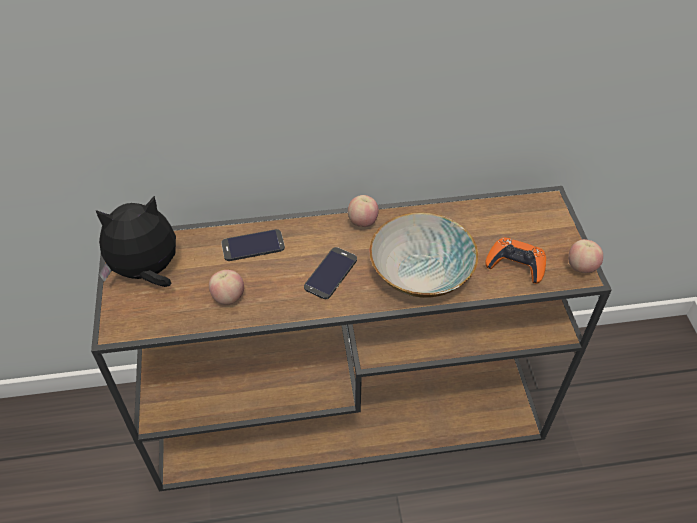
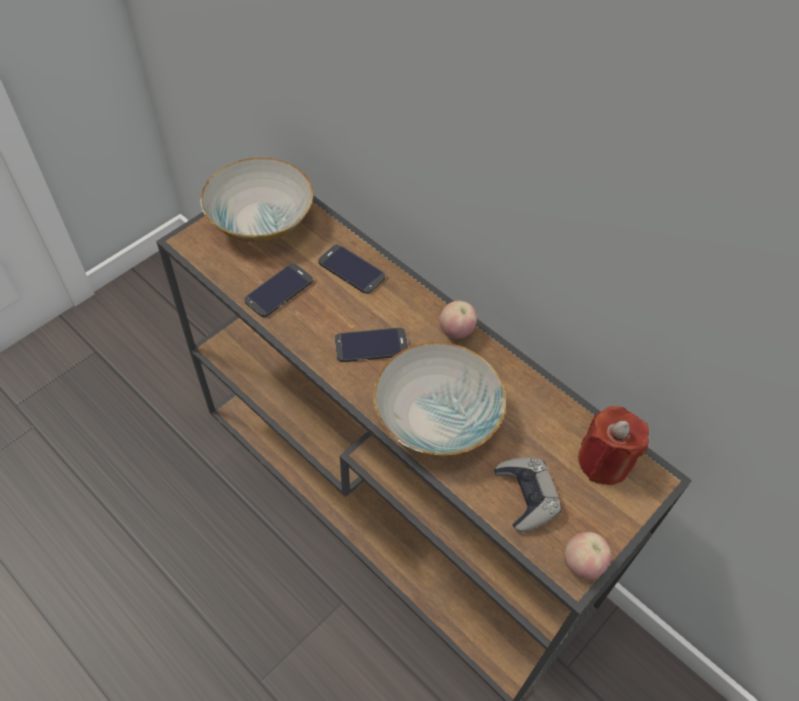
camera: 50 degrees right, 5 degrees up
plush toy [96,196,176,287] -> bowl [201,157,313,242]
apple [209,270,244,305] -> phone [244,263,313,317]
orange game controller [485,237,546,284] -> grey game controller [494,457,562,532]
none -> red candle [578,406,649,485]

